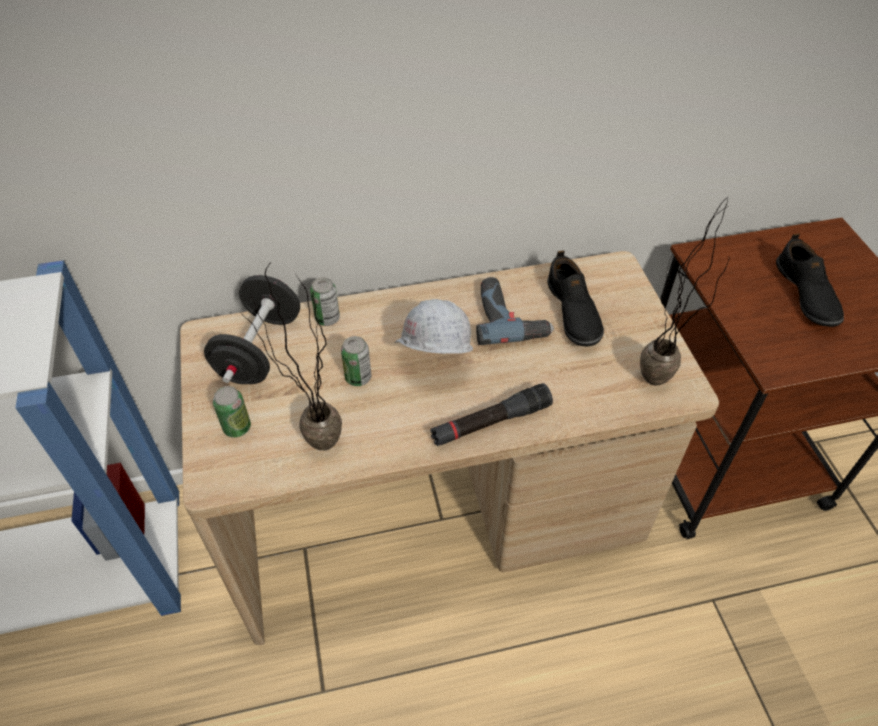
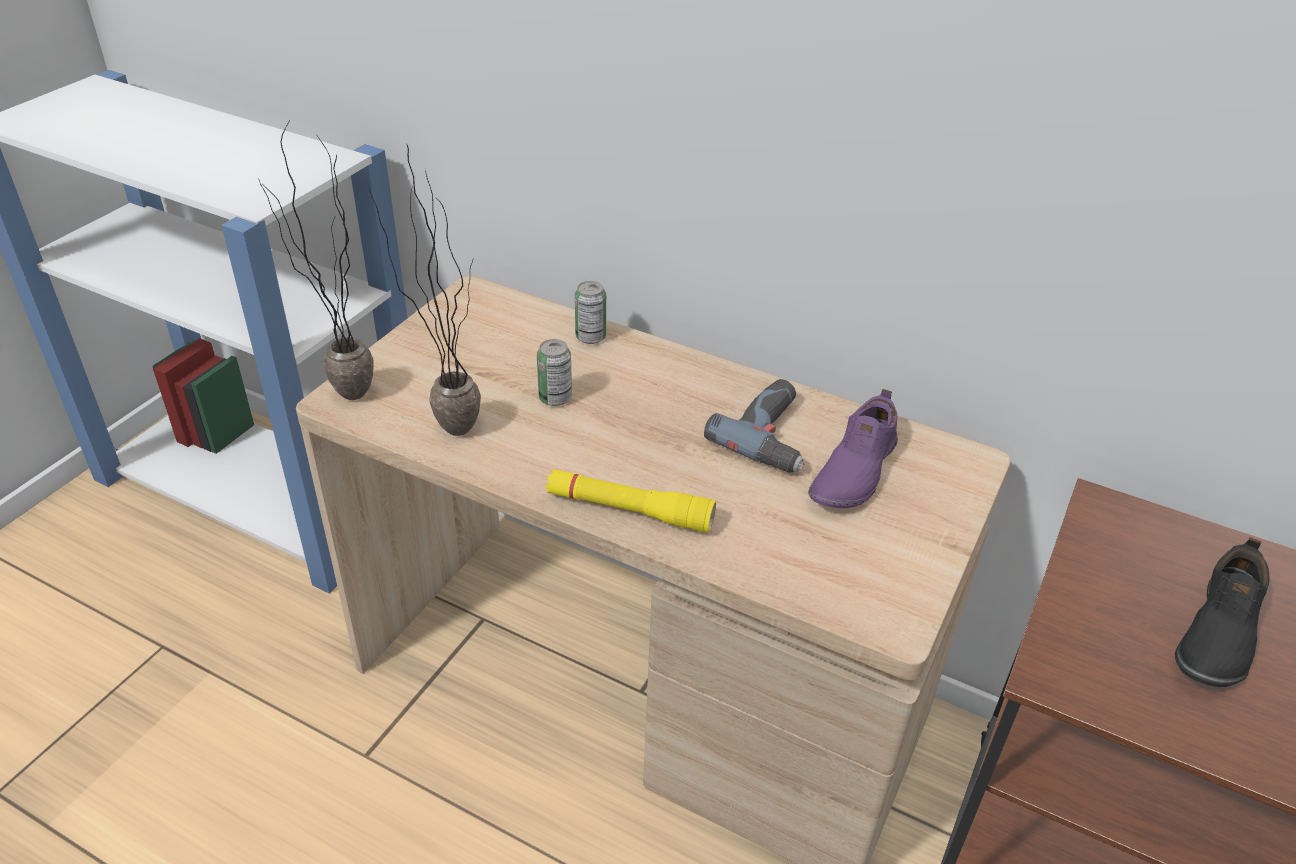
camera: 40 degrees right, 10 degrees down
black dumbbell [204,275,300,384] -> none
can [213,386,251,438] -> none
white hard hat [395,299,473,354] -> none
black flashlight [430,383,553,446] -> yellow flashlight [546,469,716,533]
black shoe [547,250,604,346] -> purple shoe [808,389,898,508]
potted plant [640,199,730,385] -> potted plant moved to [258,122,374,400]

